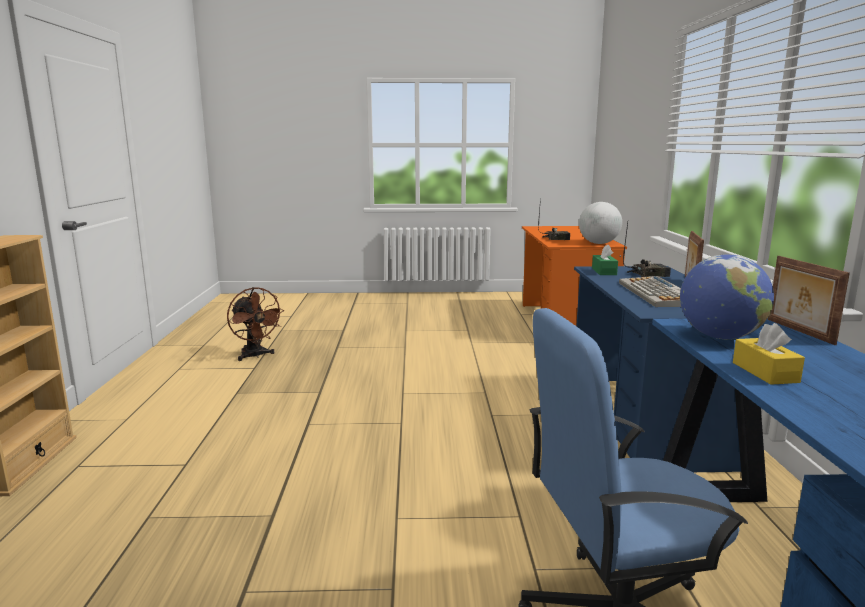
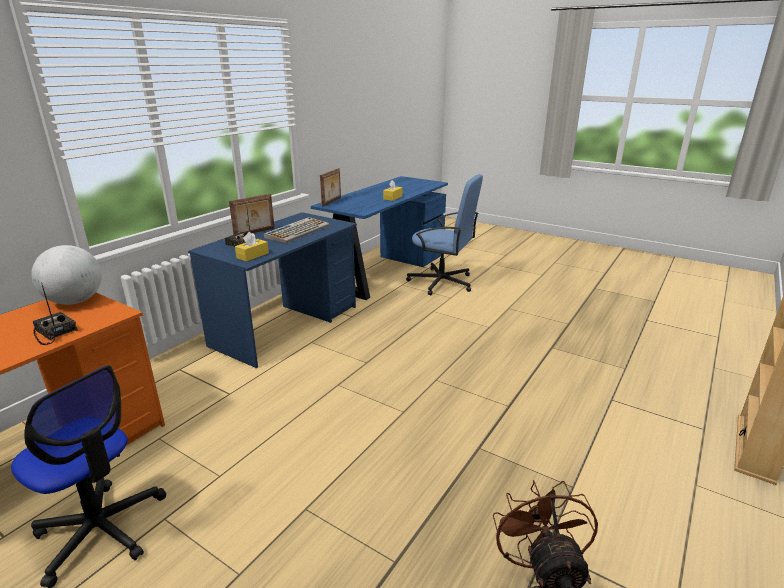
camera: 145 degrees left, 10 degrees up
green tissue box [592,244,618,275] -> yellow tissue box [235,232,269,261]
globe [680,254,774,339] -> none
none -> office chair [11,365,166,588]

